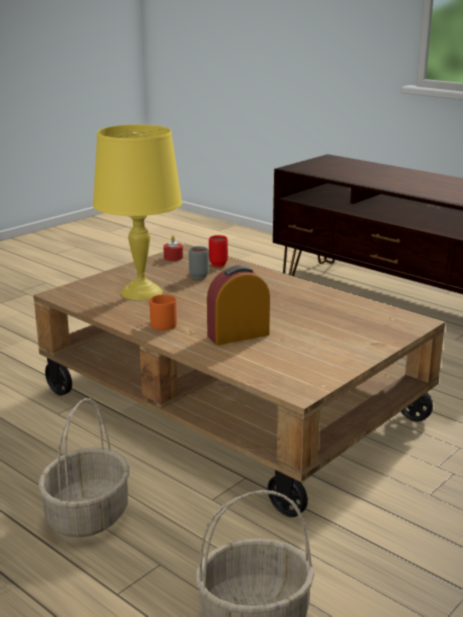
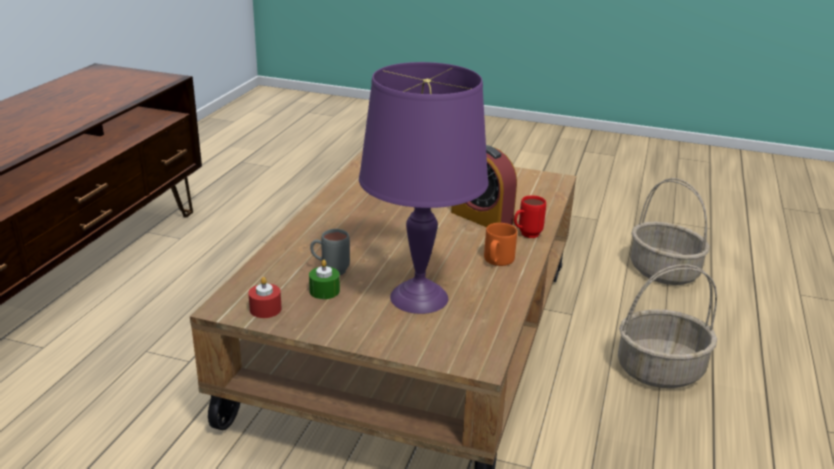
camera: 115 degrees left, 5 degrees up
yellow table lamp [93,124,182,300] -> purple table lamp [359,62,489,314]
red mug [209,235,228,267] -> red mug moved to [514,195,546,238]
none -> green candle [309,260,340,299]

